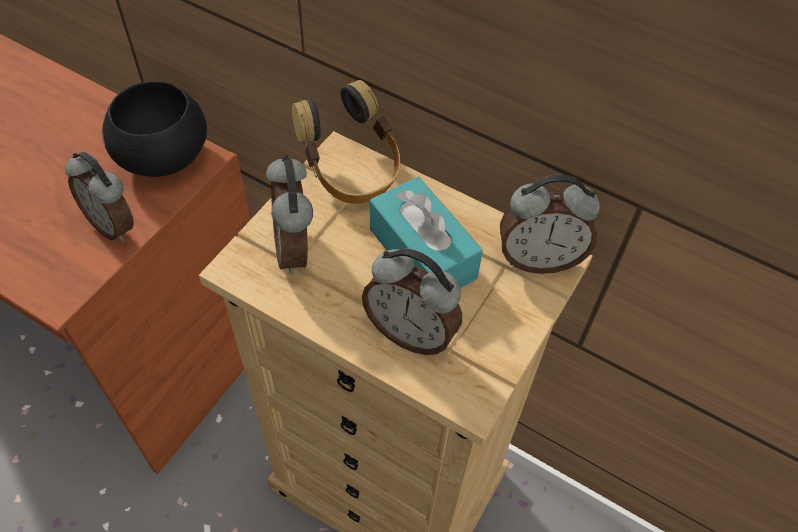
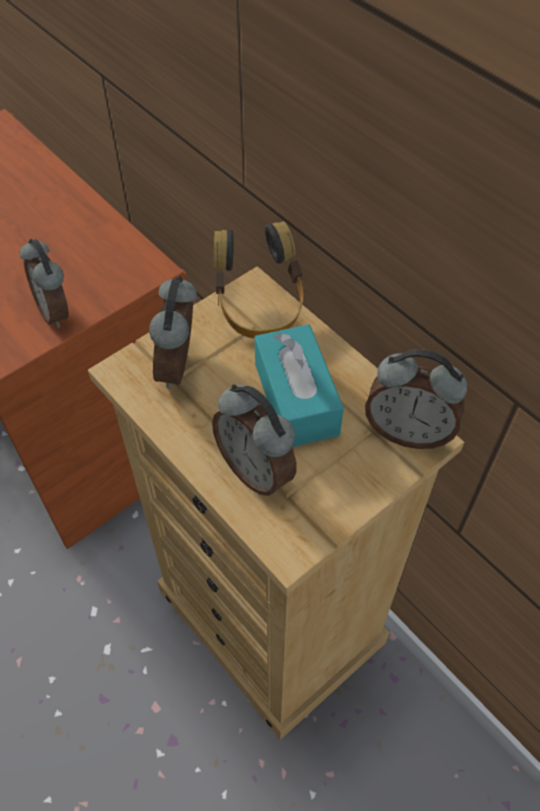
camera: 20 degrees right, 0 degrees up
black bowl [102,81,207,177] -> none

